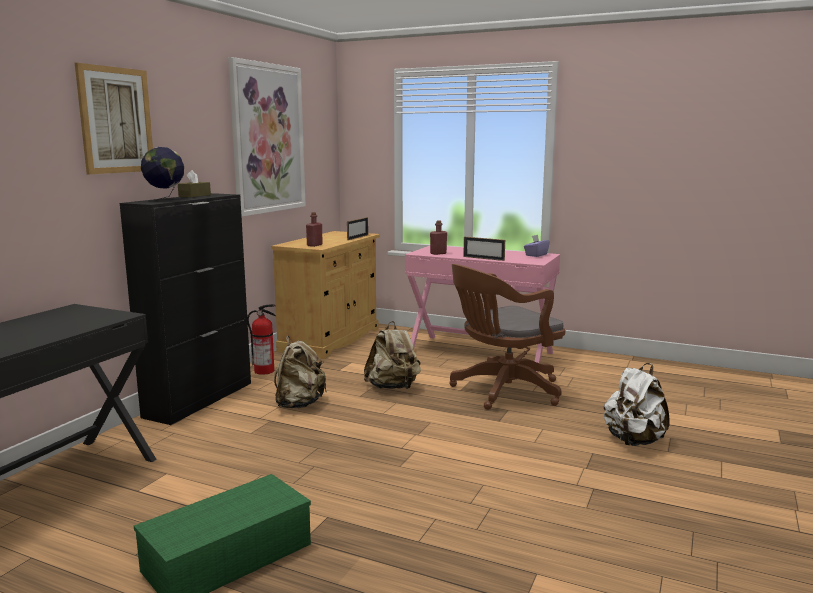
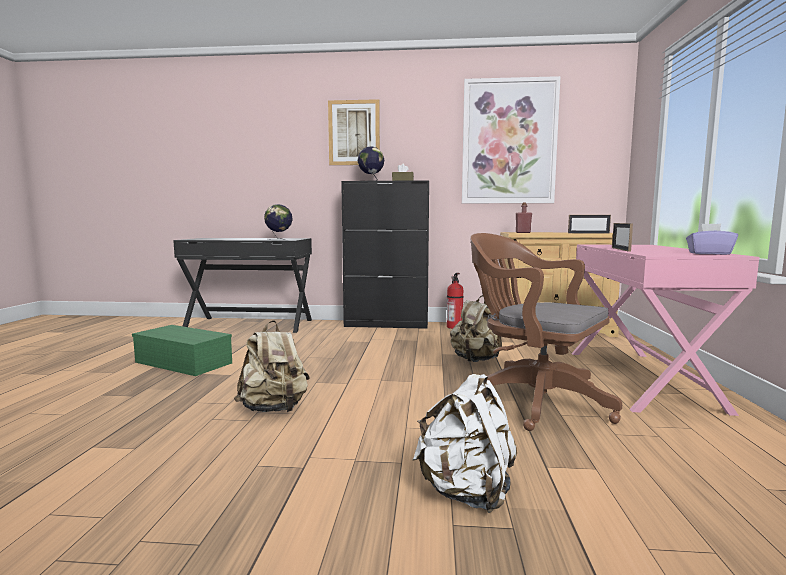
camera: 70 degrees right, 5 degrees down
beige backpack [274,335,327,408] -> beige backpack moved to [234,320,310,412]
red bottle [430,220,447,255] -> none
none -> globe [264,204,293,240]

